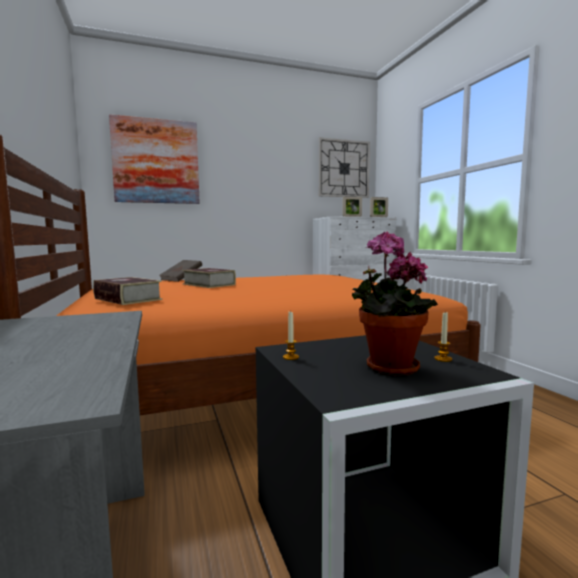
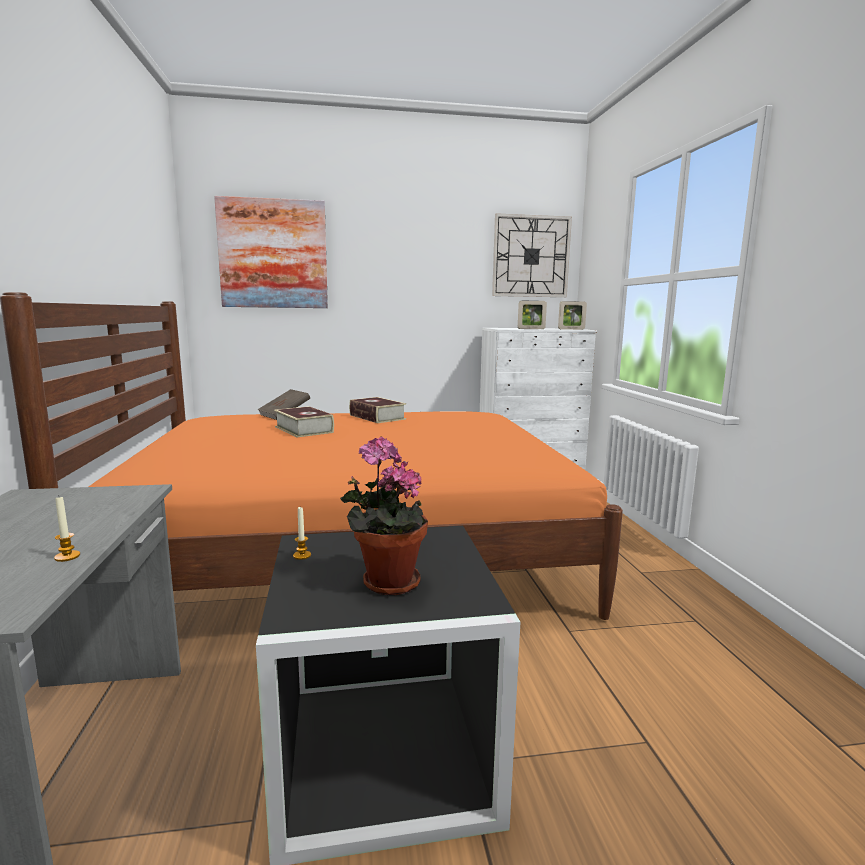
camera: 10 degrees right, 5 degrees up
book [93,277,162,305] -> book moved to [349,397,406,423]
candle [435,311,452,362] -> candle moved to [54,497,80,562]

